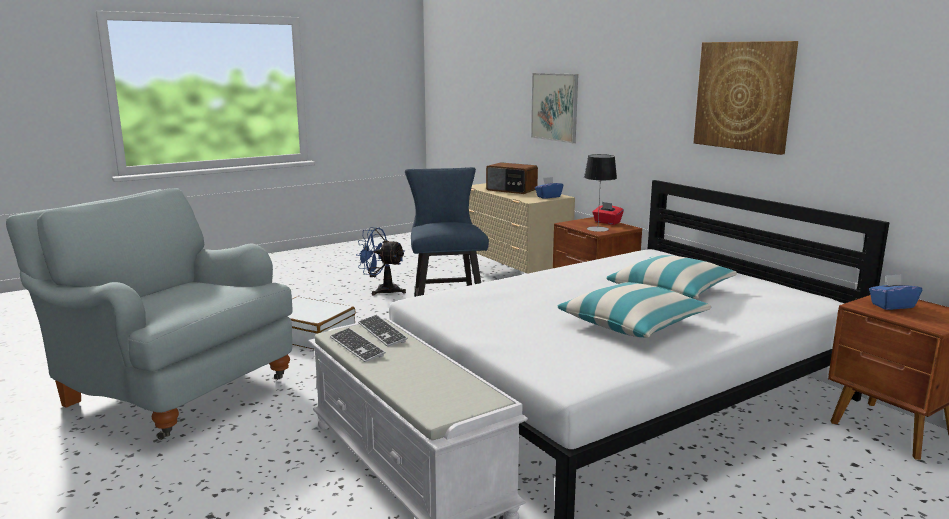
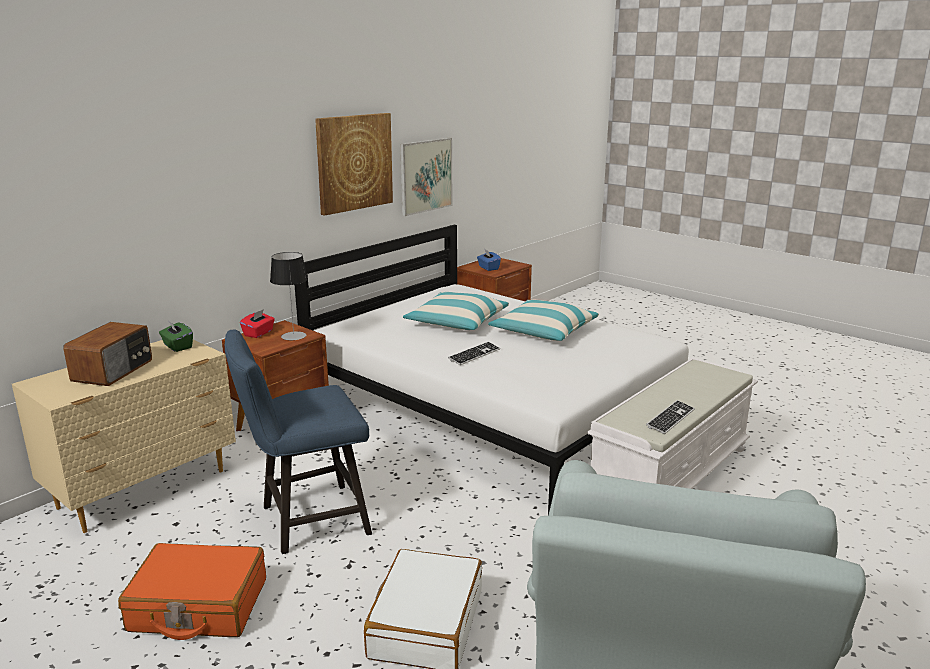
camera: 105 degrees left, 5 degrees up
blue fan [356,227,406,295] -> orange suitcase [118,543,266,640]
keyboard [358,315,408,347] -> keyboard moved to [448,341,500,365]
picture [531,73,578,143] -> picture moved to [400,138,453,216]
blue tissue box [535,177,563,199] -> green tissue box [159,320,193,352]

